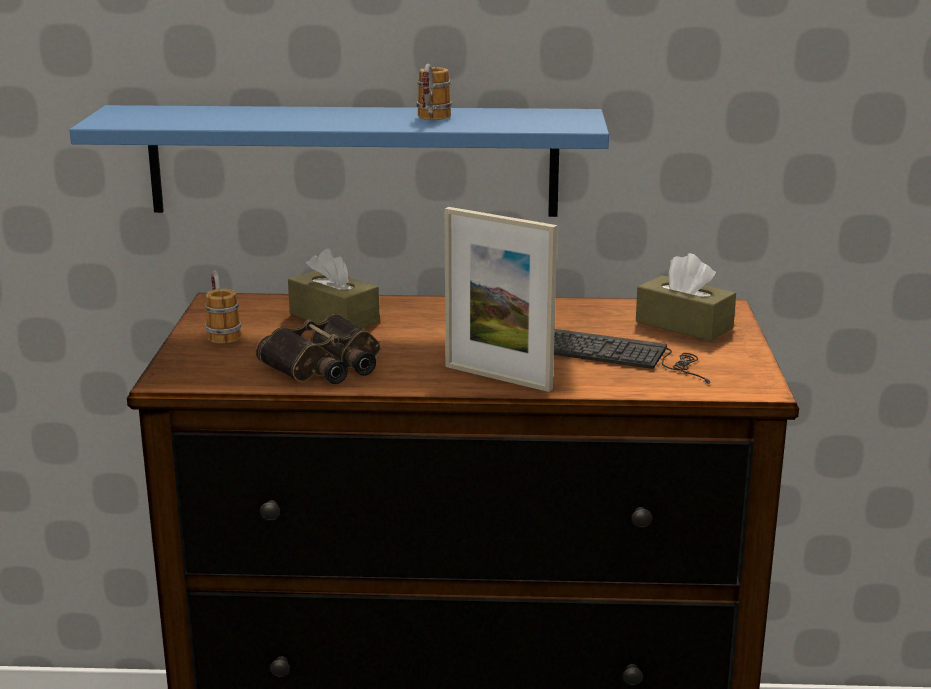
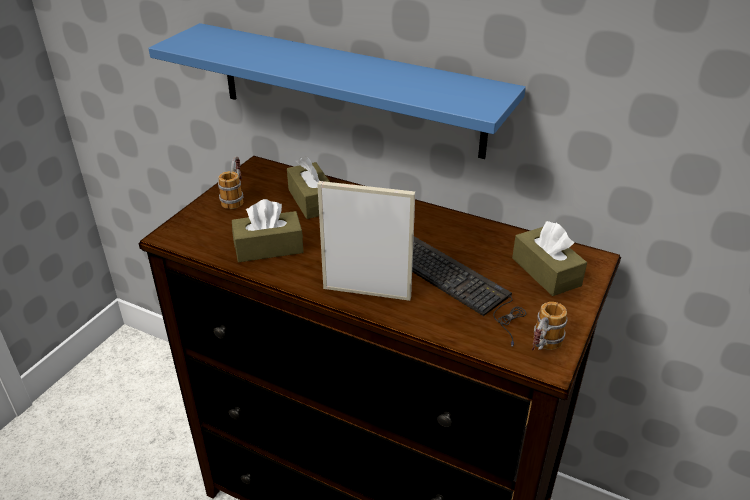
camera: 25 degrees right, 15 degrees up
binoculars [256,314,381,384] -> brown tissue box [232,199,303,262]
mug [417,64,452,120] -> mug moved to [532,302,567,350]
picture frame [444,207,557,392] -> picture frame turned 135 degrees clockwise [317,181,415,301]

